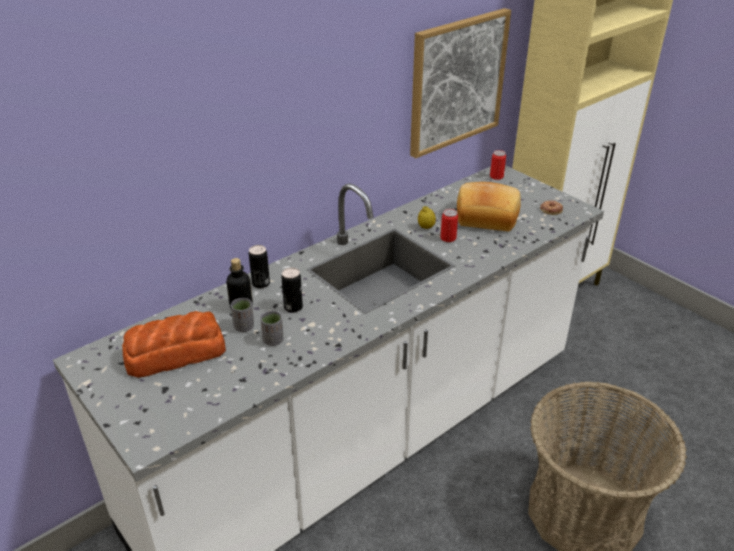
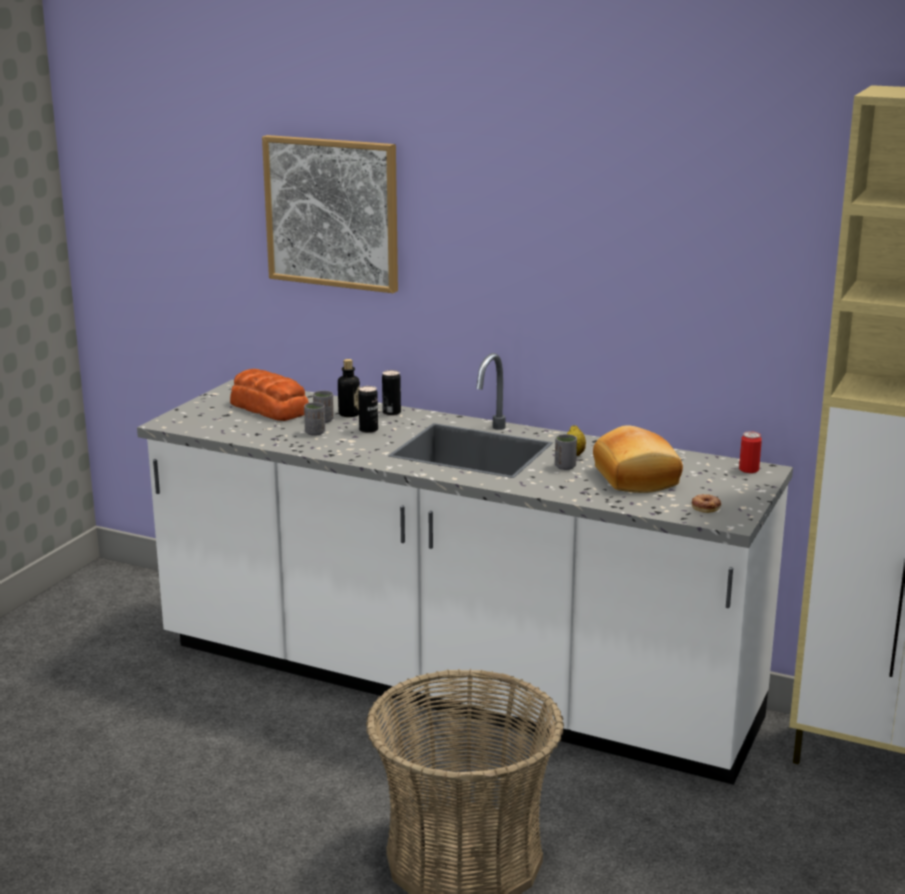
camera: 65 degrees right, 15 degrees down
picture [410,8,511,158] -> picture moved to [262,135,398,293]
can [440,209,458,242] -> grey cup [555,434,577,470]

